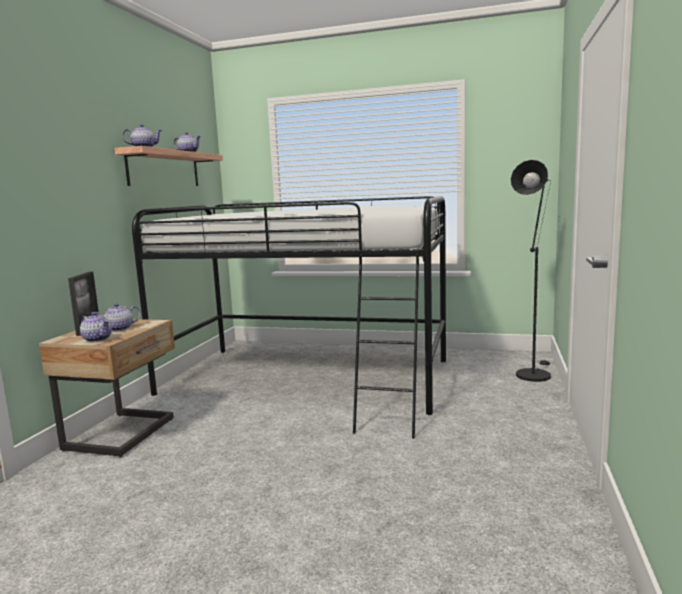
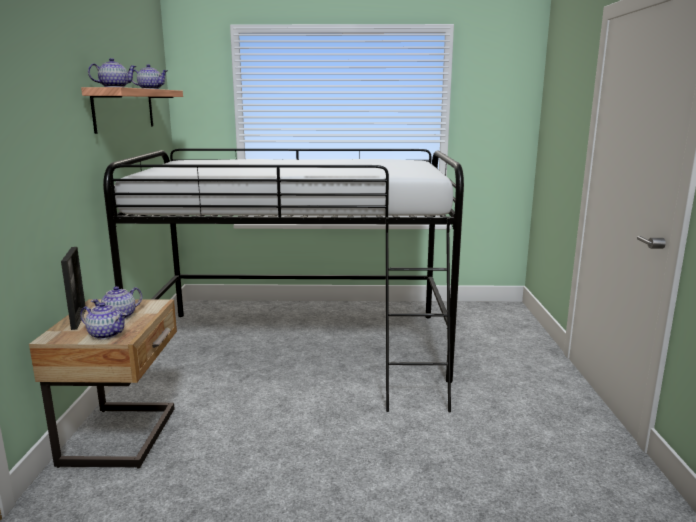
camera: 15 degrees left, 5 degrees up
black floor lamp [511,160,551,382] -> none

